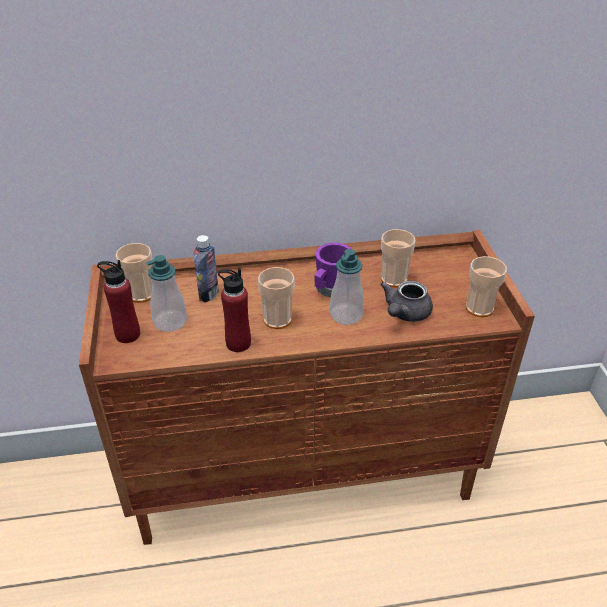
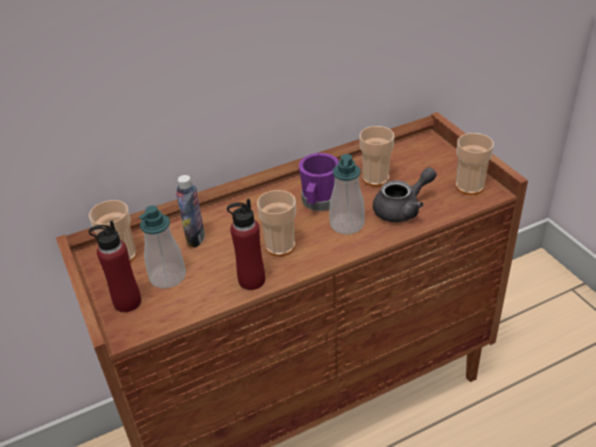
camera: 15 degrees left, 0 degrees up
grey teapot [380,281,433,322] -> grey teapot turned 135 degrees counterclockwise [373,167,436,222]

